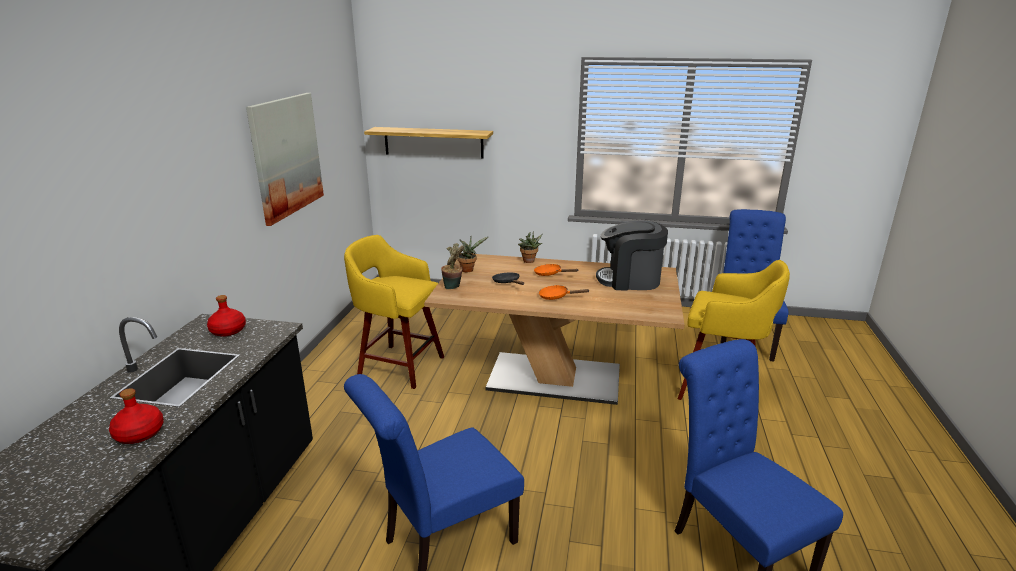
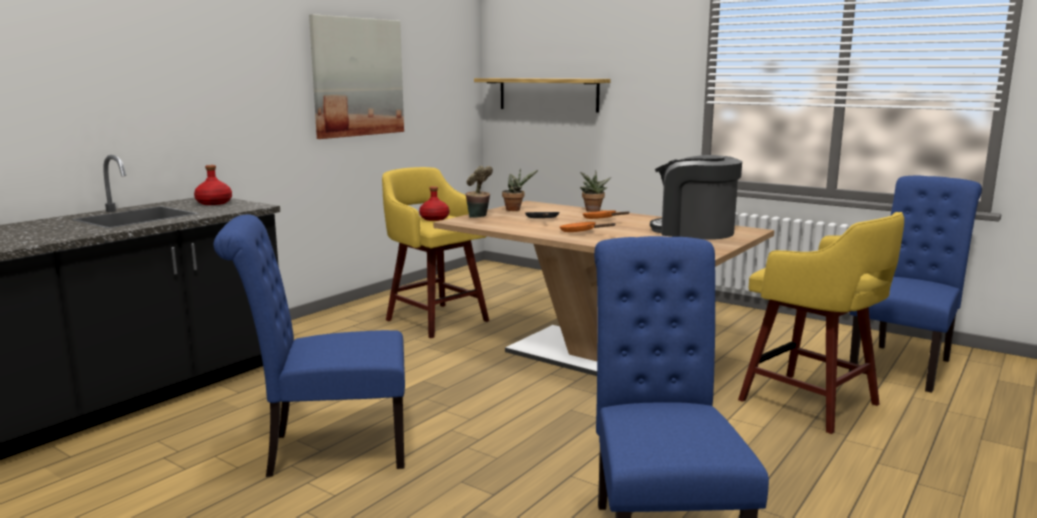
camera: 25 degrees right, 10 degrees down
red bottle [109,388,164,444] -> red bottle moved to [419,186,449,221]

